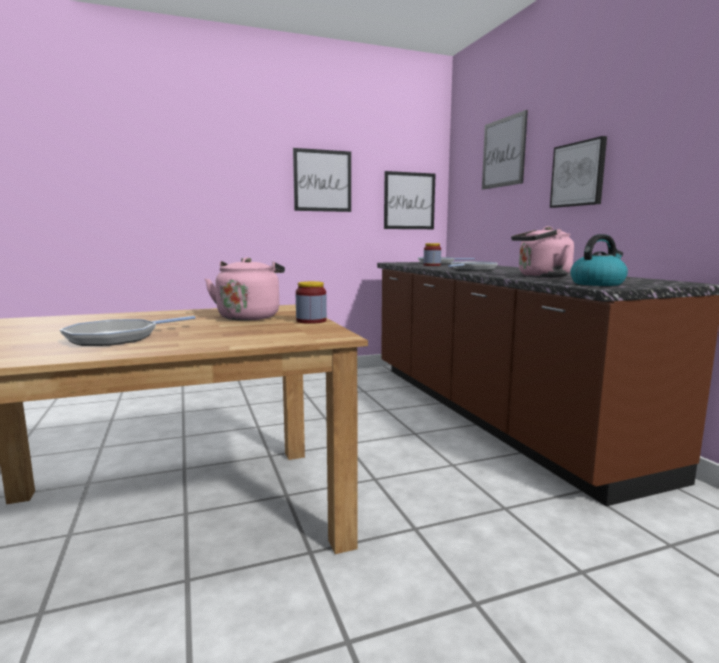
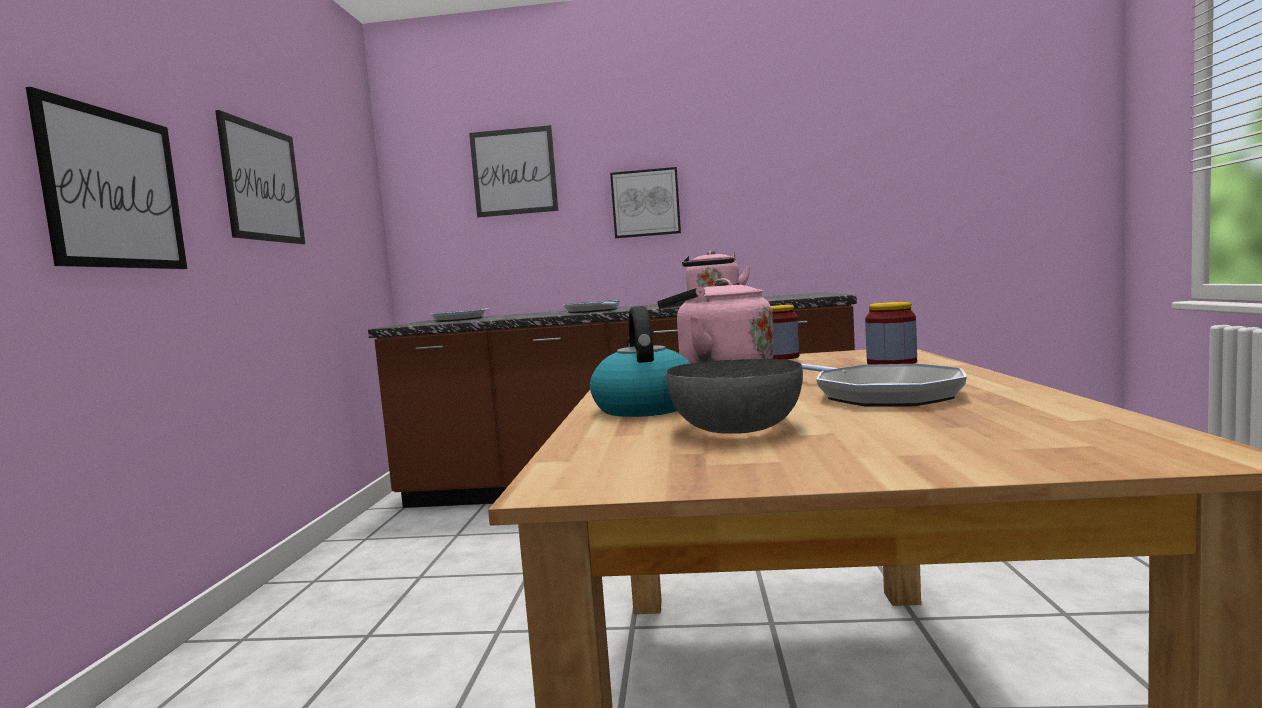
camera: 65 degrees left, 5 degrees down
picture [384,171,435,229] -> picture moved to [26,87,187,269]
jar [423,243,441,266] -> jar moved to [865,302,917,365]
kettle [571,234,628,286] -> kettle moved to [590,306,690,417]
none -> grey bowl [666,359,803,434]

